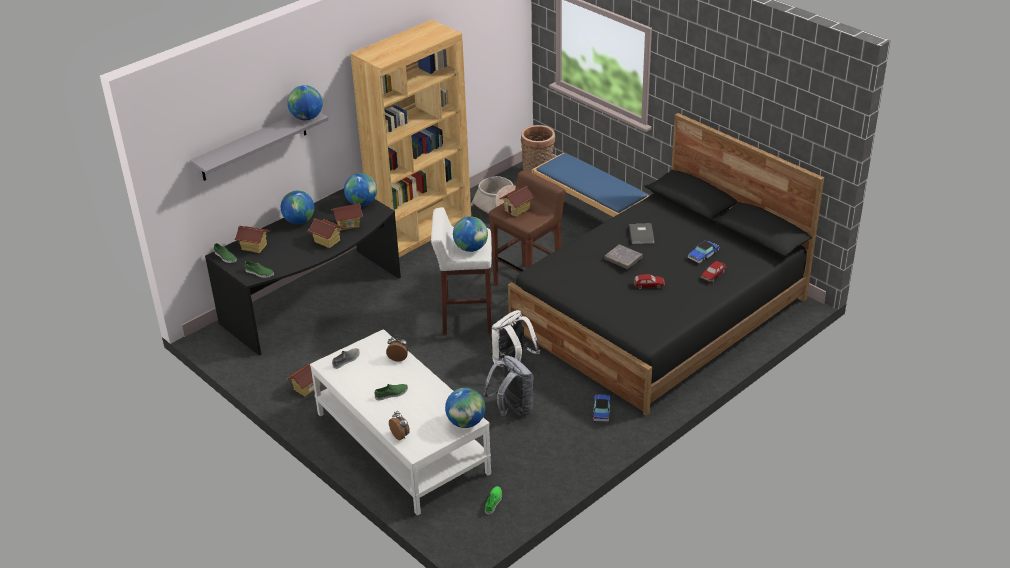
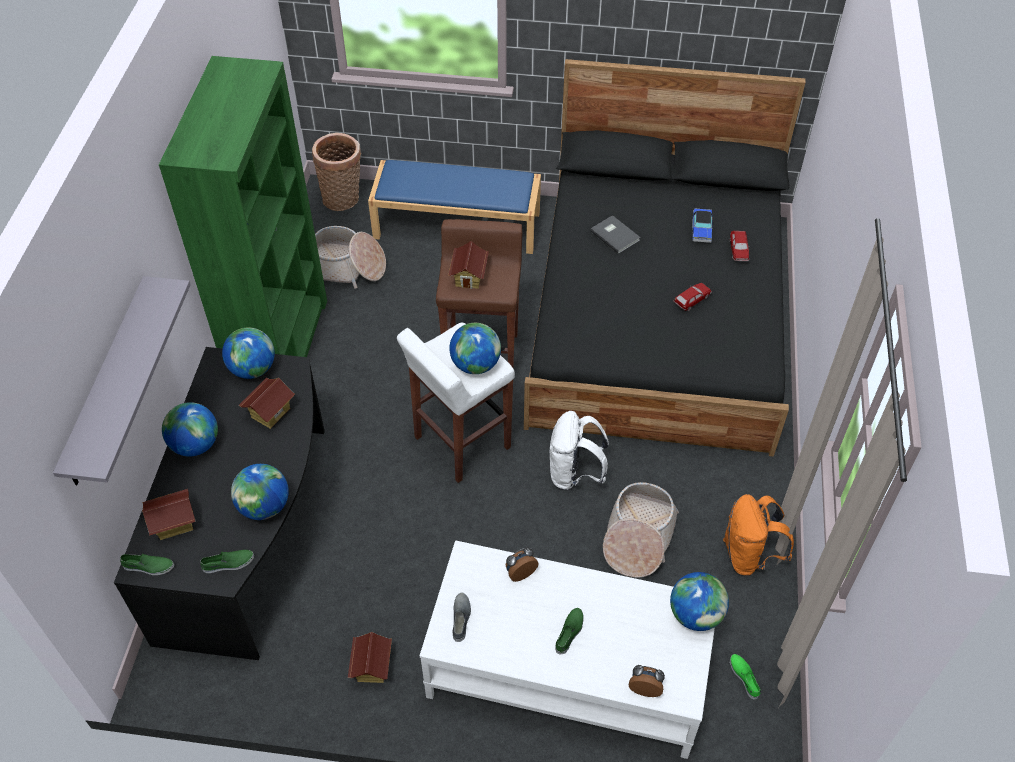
camera: 40 degrees left, 15 degrees up
globe [287,85,322,120] -> globe moved to [231,464,289,520]
toy house [308,218,344,248] -> none
brown bookcase [350,20,471,257] -> green bookcase [159,56,327,357]
grey backpack [483,356,534,417] -> basket [603,482,679,578]
toy car [594,394,610,422] -> none
grey book [604,244,643,269] -> none
none -> orange backpack [723,494,794,576]

